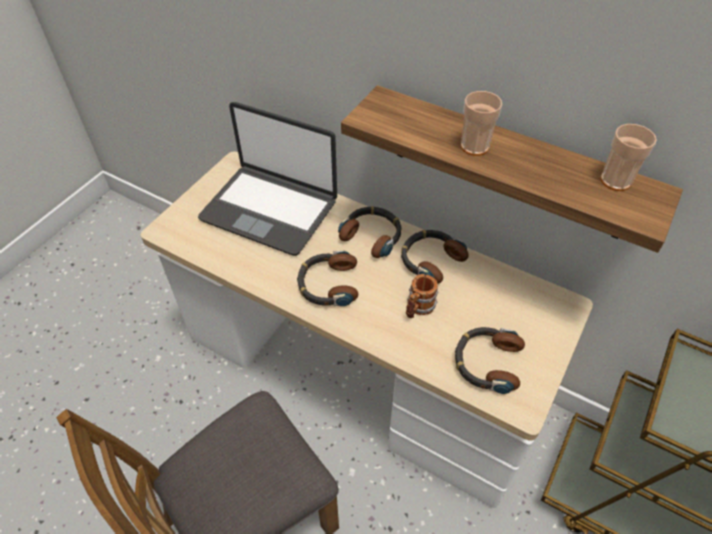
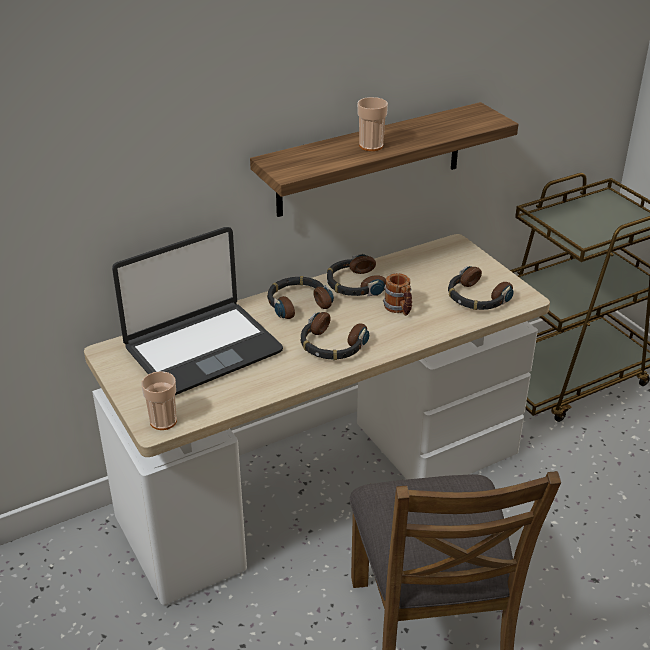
camera: 60 degrees left, 15 degrees down
cup [601,124,657,191] -> cup moved to [141,371,177,430]

